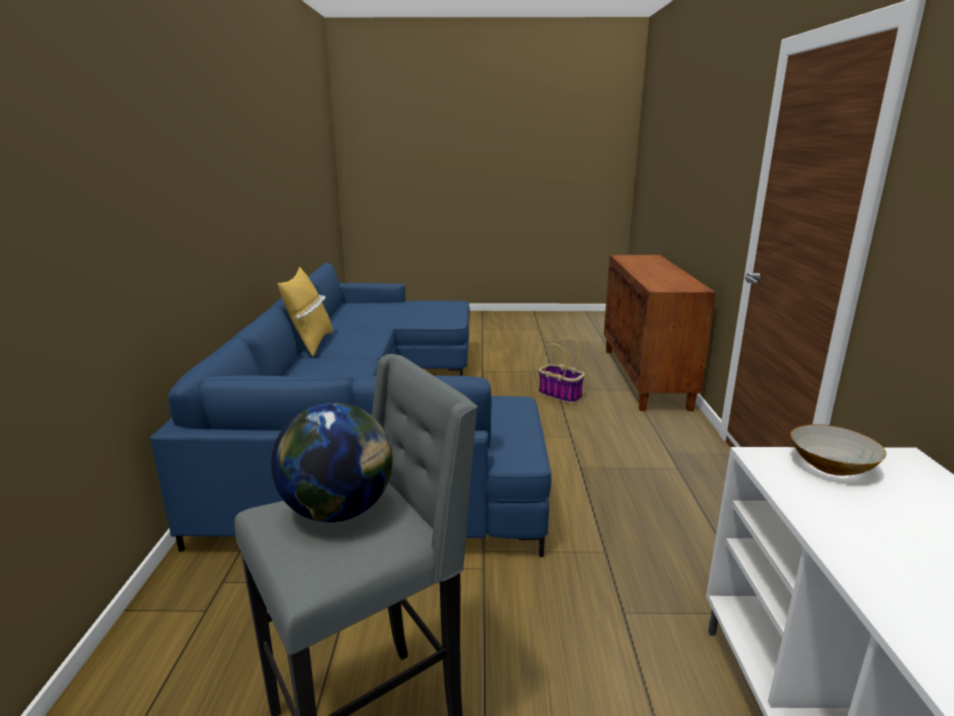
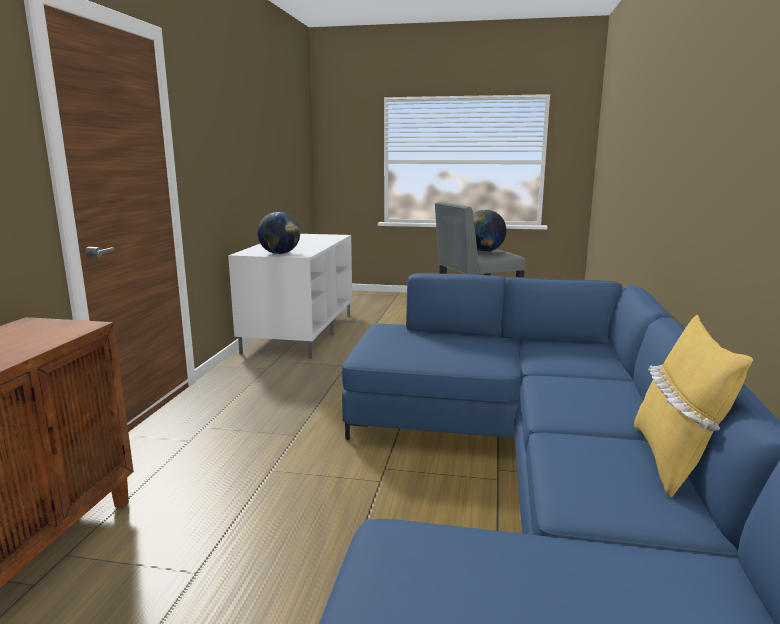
camera: 170 degrees left, 5 degrees down
basket [539,337,585,404] -> none
bowl [791,424,887,476] -> globe [257,212,300,254]

